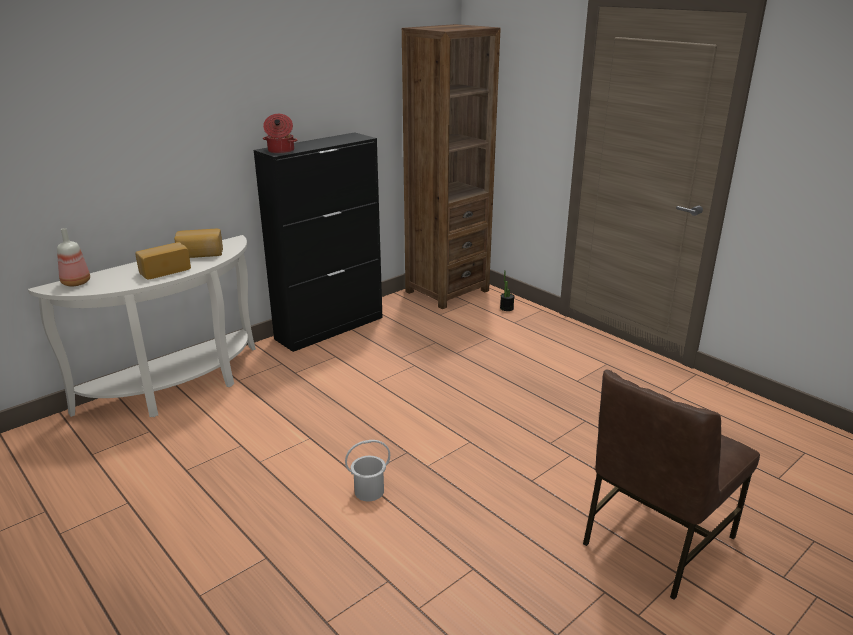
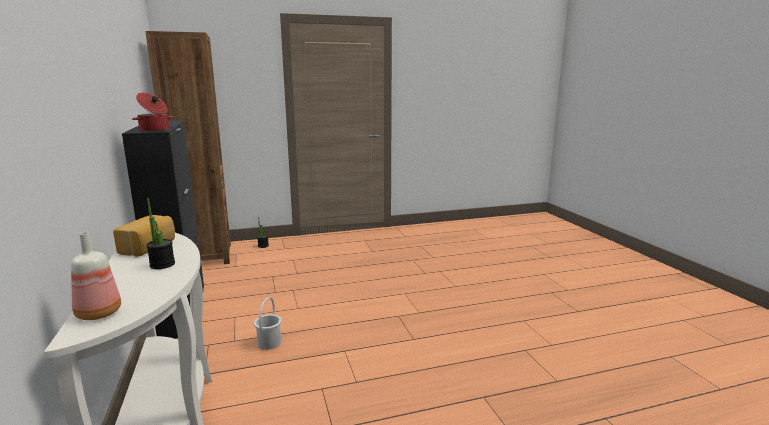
camera: 65 degrees left, 10 degrees down
bread [135,242,191,279] -> potted plant [146,198,175,269]
white bucket [345,440,390,501] -> white bucket moved to [254,297,282,350]
brown chair [583,370,760,600] -> none

